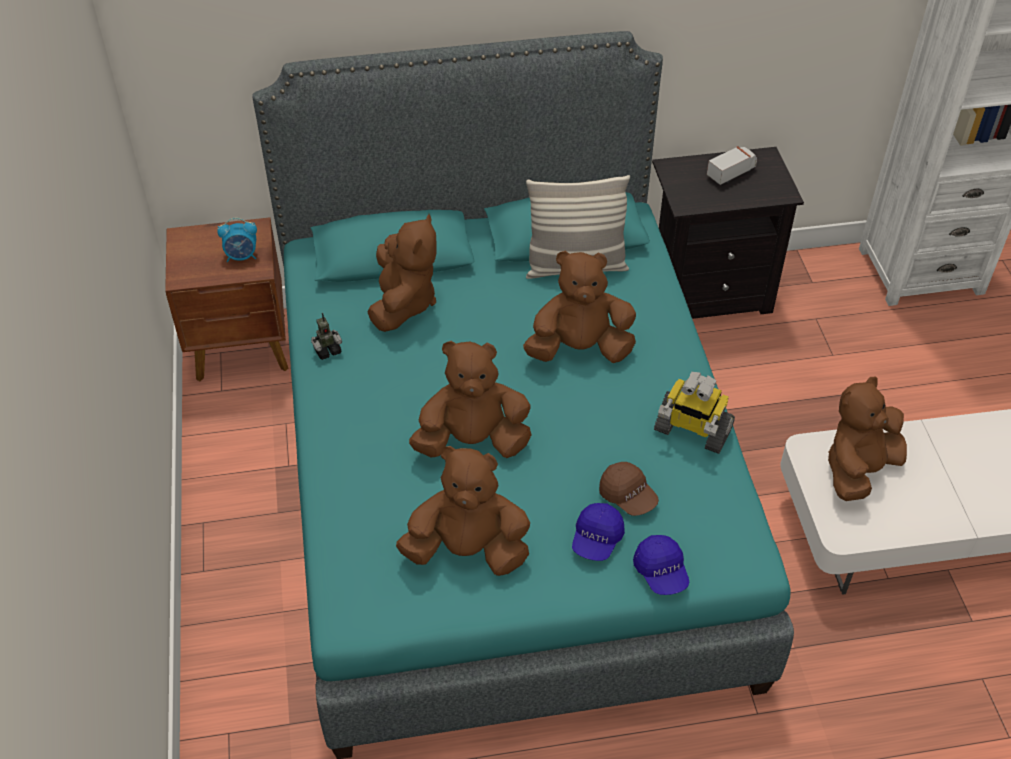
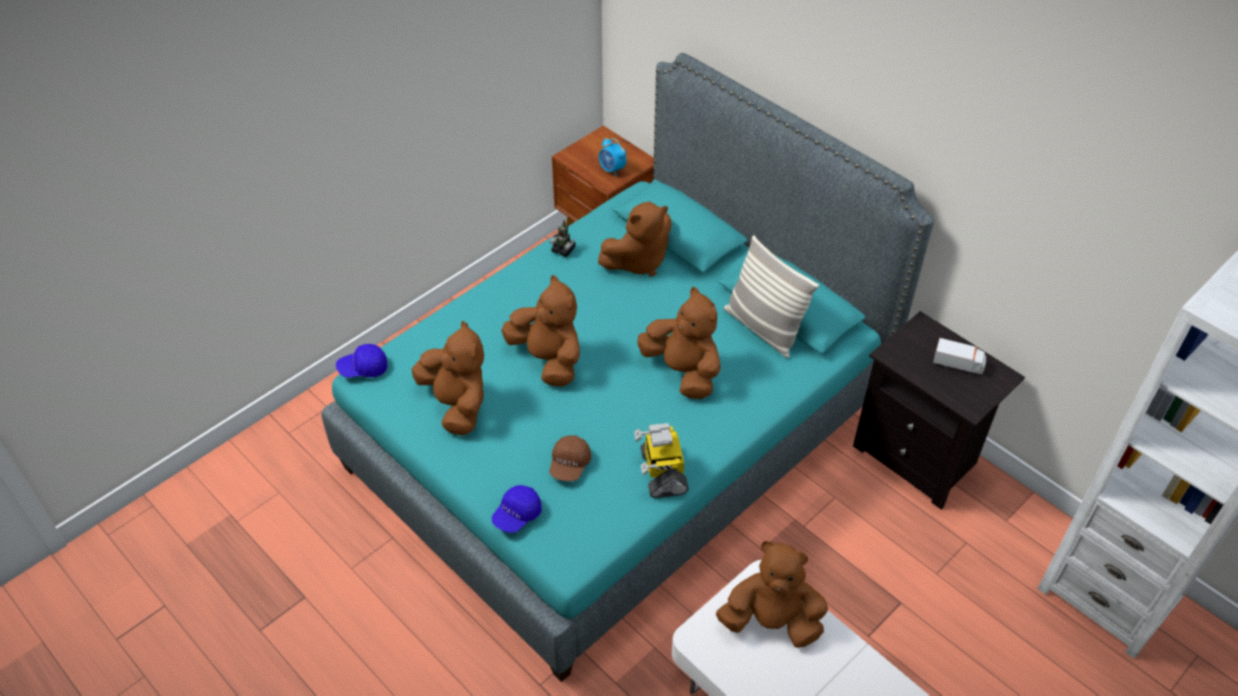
camera: 55 degrees right, 0 degrees up
blue cap [572,503,625,561] -> blue cap moved to [336,344,388,378]

